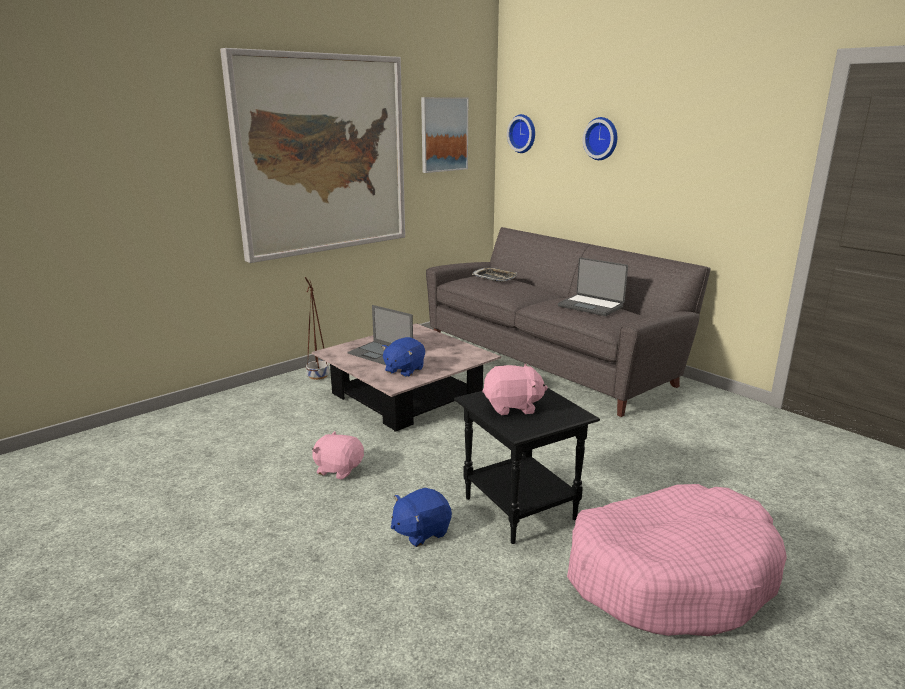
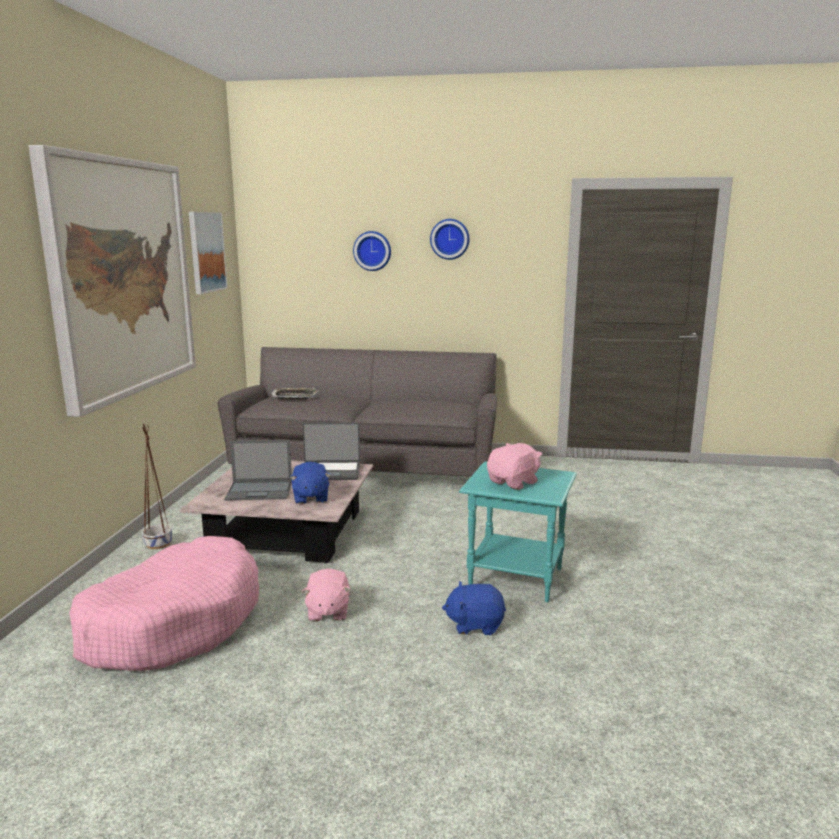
camera: 40 degrees left, 5 degrees down
pink plush toy [312,431,364,480] -> pink plush toy turned 75 degrees counterclockwise [302,569,351,622]
blue plush toy [391,488,452,547] -> blue plush toy turned 75 degrees clockwise [442,581,506,635]
black side table [454,388,600,544] -> turquoise side table [459,461,577,603]
wall clock [507,114,535,153] -> wall clock moved to [430,219,470,260]
laptop [558,257,628,316] -> laptop moved to [303,422,360,480]
pink dog bed [567,484,787,636] -> pink dog bed moved to [69,536,259,671]

